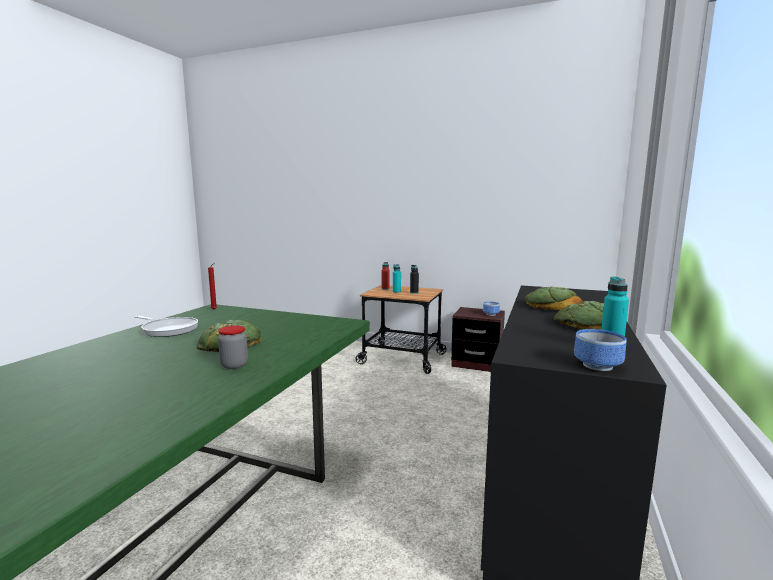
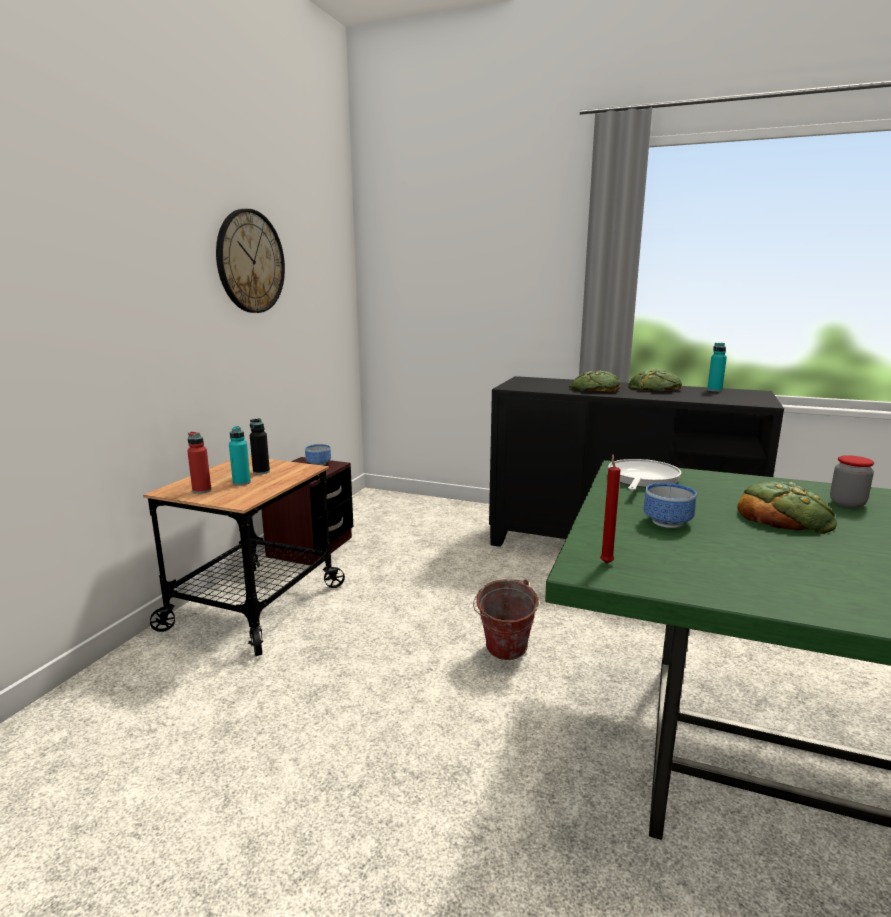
camera: 90 degrees left, 5 degrees up
frying pan [135,316,198,337] -> frying pan moved to [608,459,681,490]
bowl [574,329,627,371] -> bowl moved to [643,483,697,528]
none -> wall clock [216,209,285,313]
none -> bucket [473,579,539,660]

